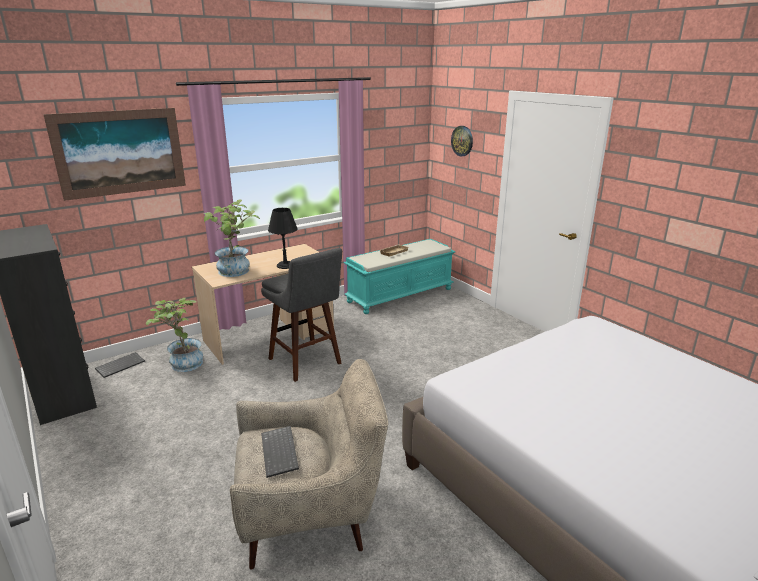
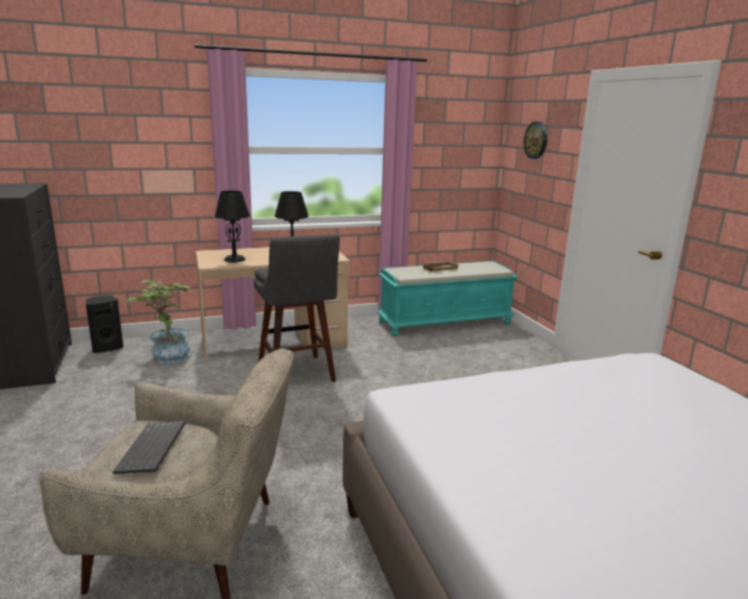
camera: 15 degrees right, 5 degrees down
picture [43,108,186,201] -> none
keyboard [95,352,145,378] -> black speaker [86,295,123,353]
potted plant [203,199,260,277] -> black table lamp [215,190,250,262]

